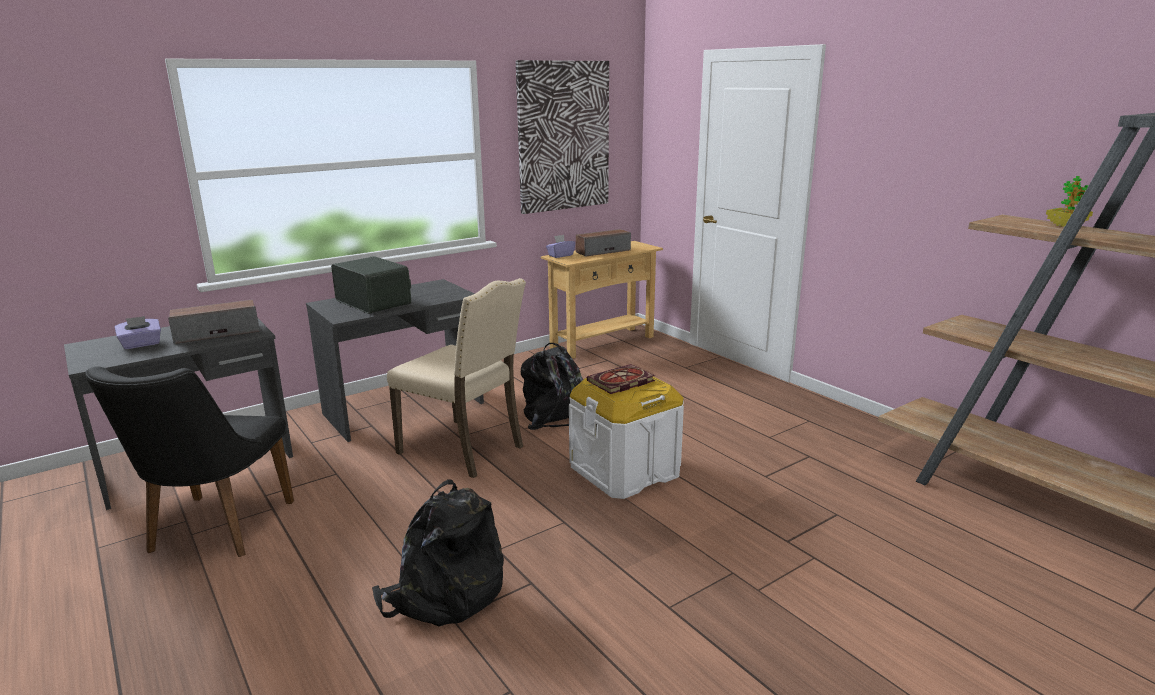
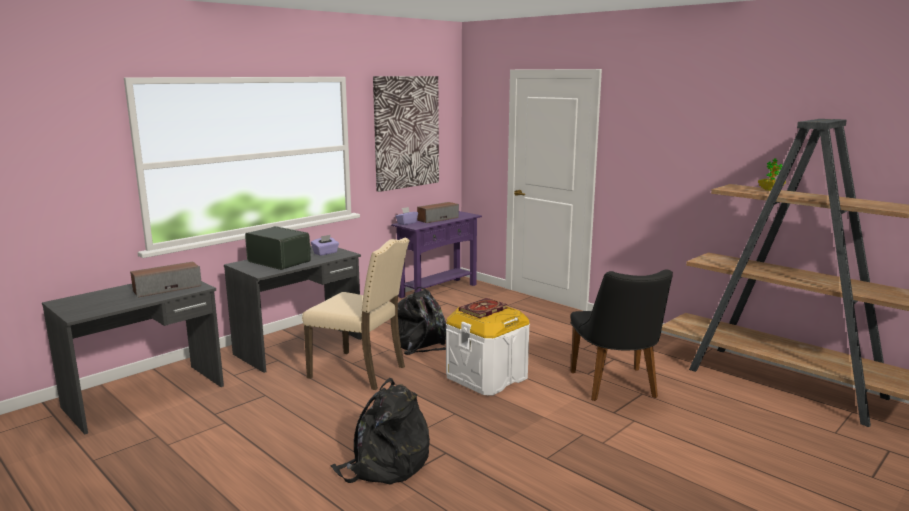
camera: 10 degrees left, 5 degrees down
black chair [85,366,294,557] -> black chair moved to [571,270,673,401]
purple tissue box [115,316,161,349] -> purple tissue box moved to [311,235,339,256]
beige console table [541,241,663,359] -> purple console table [391,211,482,298]

